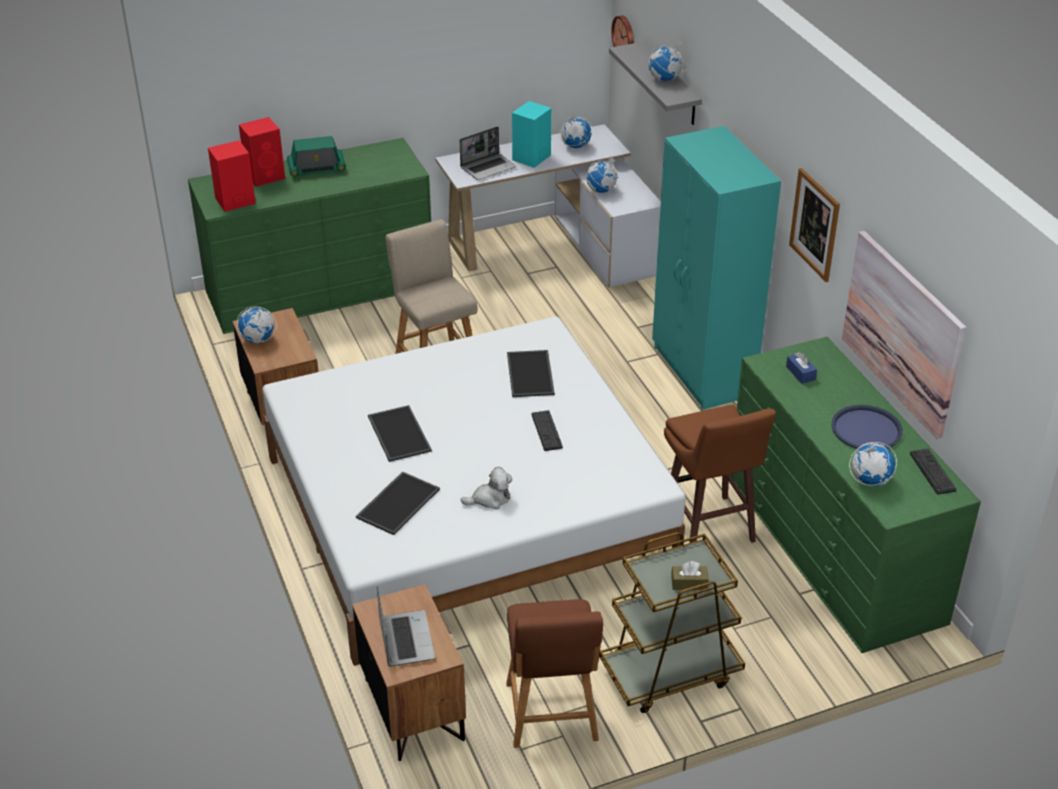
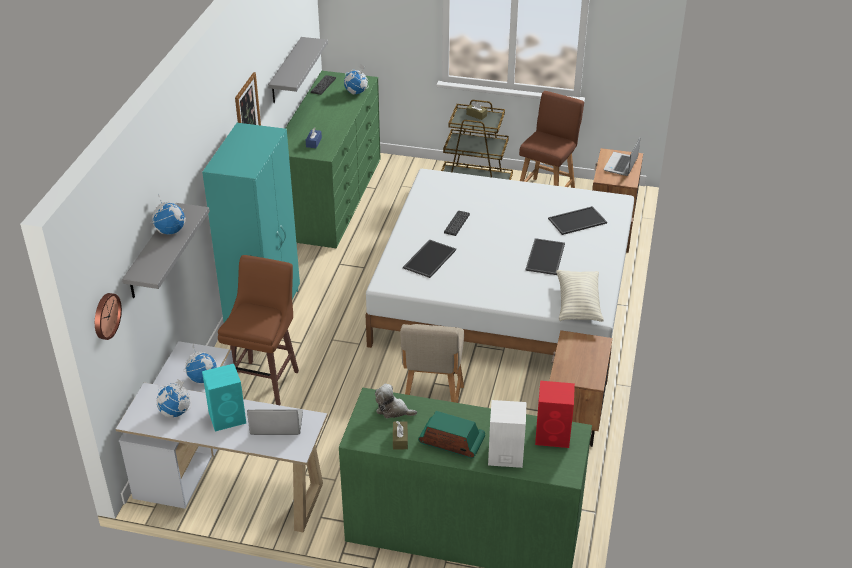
camera: 145 degrees left, 0 degrees up
globe [237,306,277,344] -> none
red speaker [239,117,285,187] -> white speaker [488,400,527,468]
plush toy [461,467,513,509] -> plush toy moved to [375,384,417,418]
brown stool [664,405,776,543] -> brown stool moved to [218,255,299,405]
blue tray [831,405,903,449] -> none
picture [842,231,966,439] -> grey shelf [268,37,328,103]
none -> brown tissue box [393,421,408,449]
none -> pillow [556,270,604,322]

